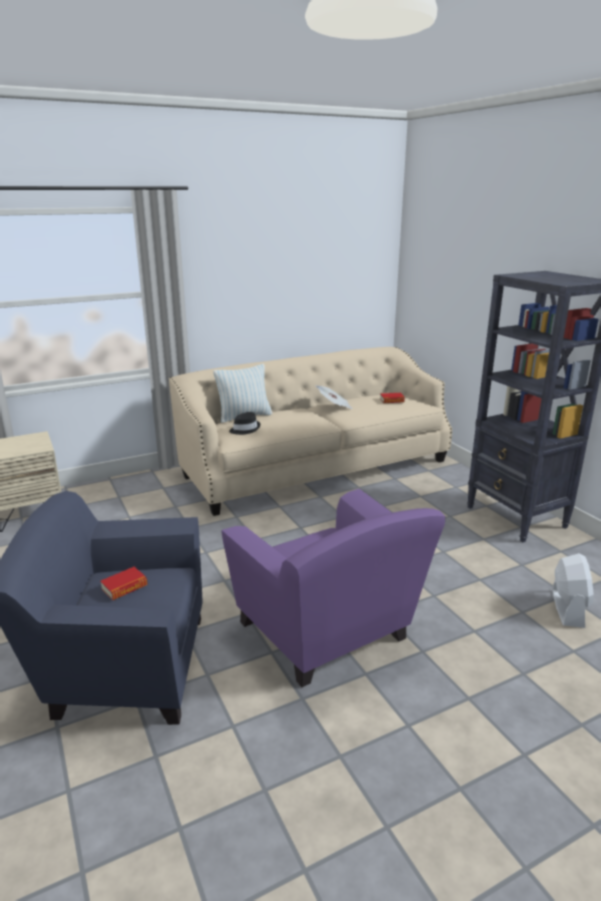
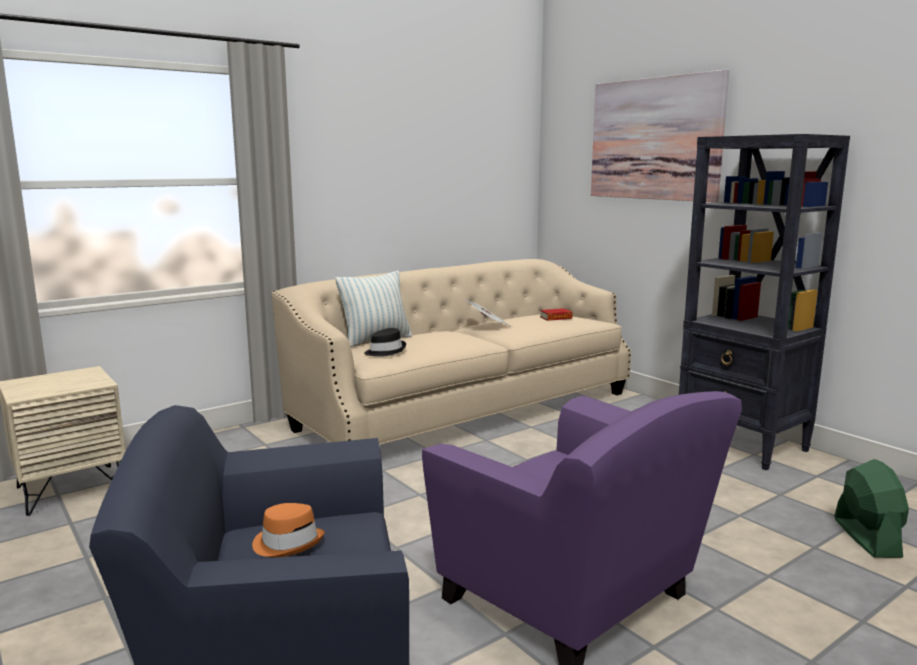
camera: 10 degrees left, 10 degrees down
book [100,567,148,600] -> orange hat [252,503,325,557]
white fan [552,553,594,628] -> green fan [834,459,909,558]
none -> picture [591,69,729,202]

